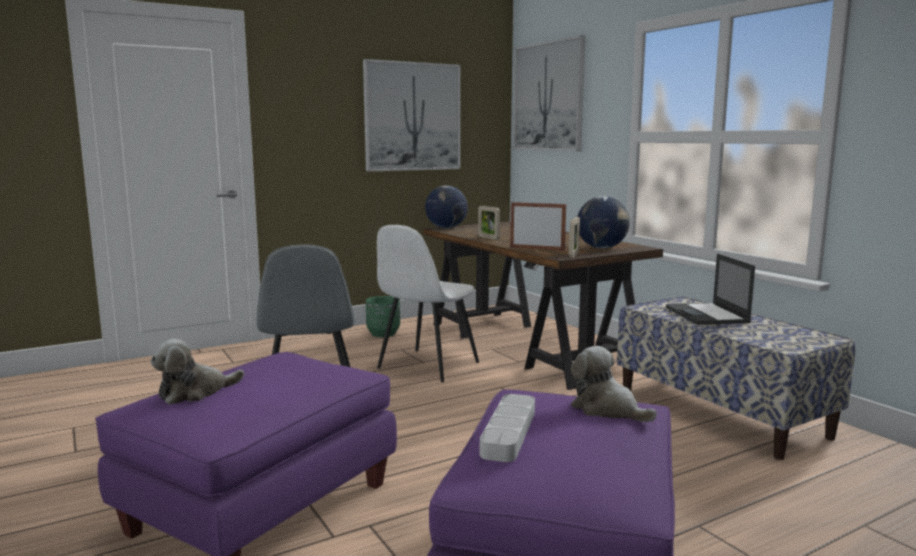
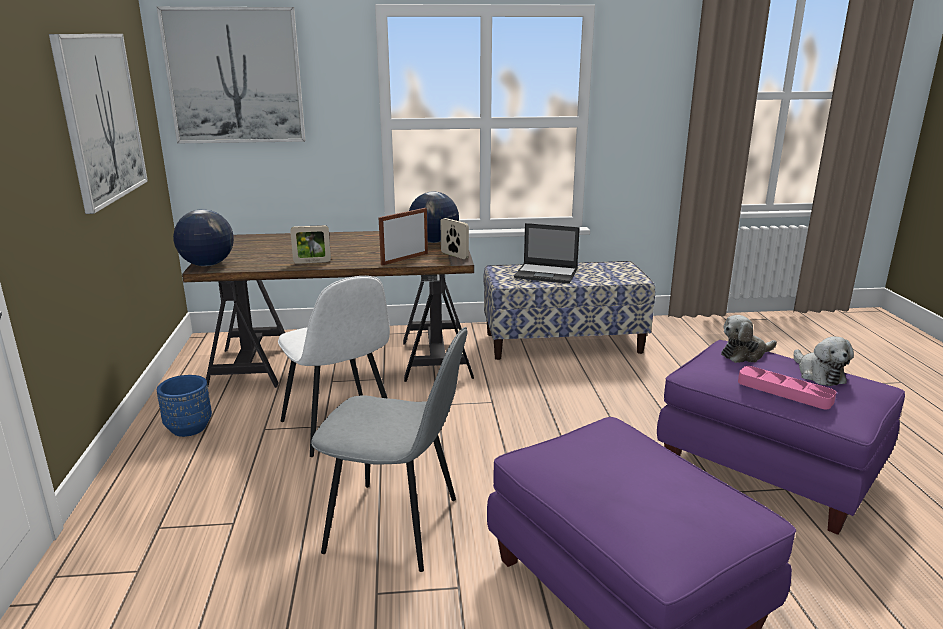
camera: 65 degrees left, 10 degrees up
plush toy [151,339,244,404] -> plush toy moved to [794,336,854,386]
green planter [366,296,400,337] -> blue planter [157,375,212,437]
grey tray [480,394,535,462] -> pink tray [738,366,836,409]

